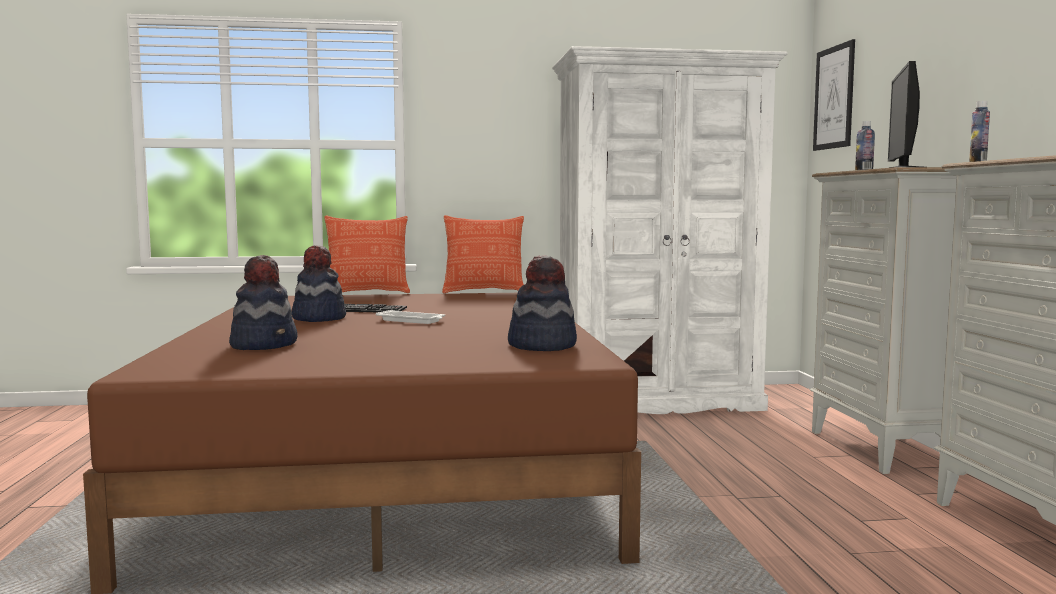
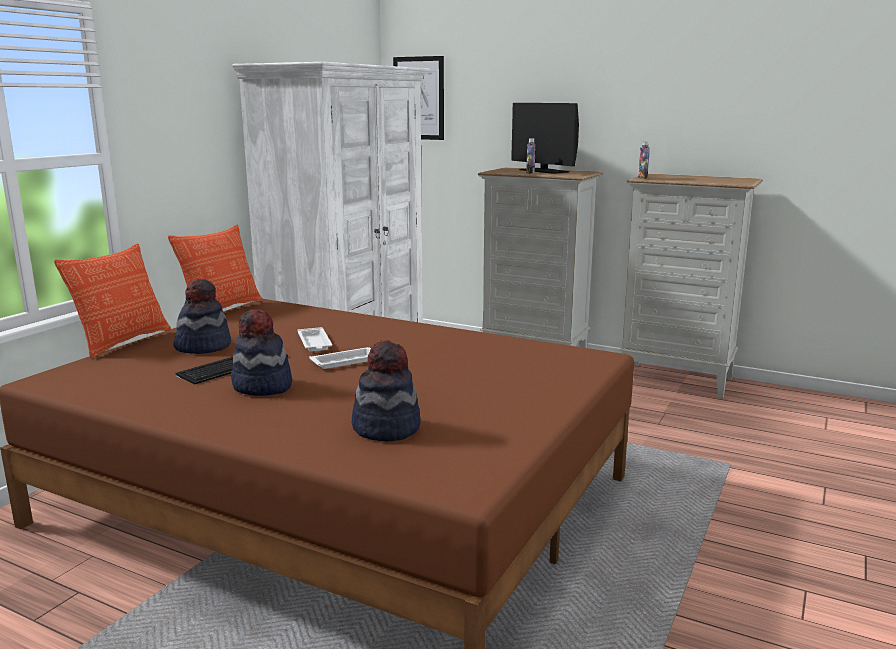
camera: 55 degrees left, 10 degrees up
hat [508,255,577,351] -> hat moved to [173,279,231,354]
none -> white tray [297,327,332,352]

